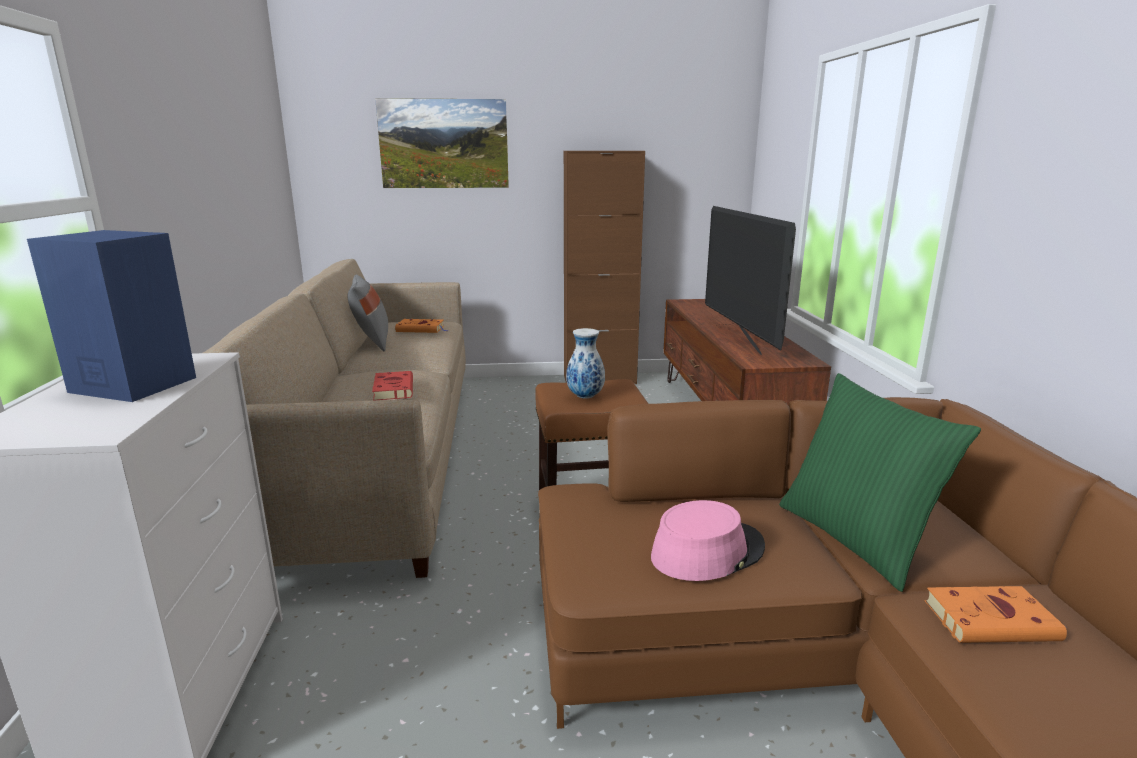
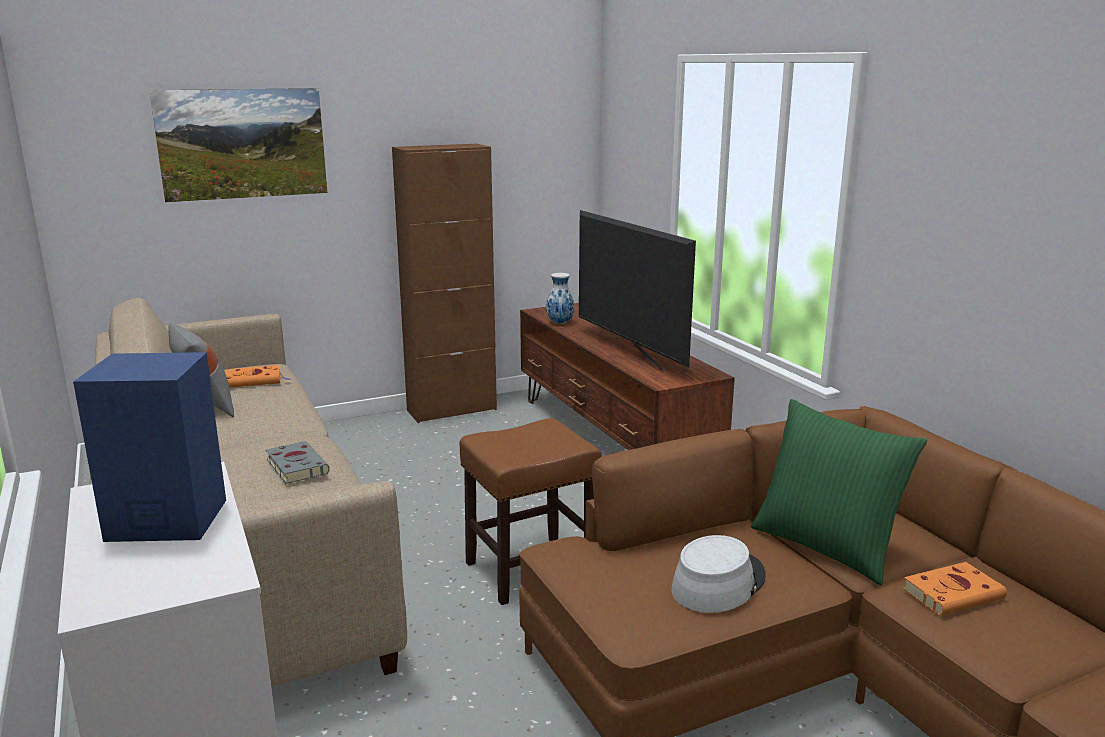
camera: 20 degrees left, 0 degrees up
red book [372,371,413,401] -> grey book [266,441,330,484]
vase [566,328,605,399] -> vase moved to [546,273,575,324]
pink hat [651,500,765,581] -> grey hat [671,535,766,613]

